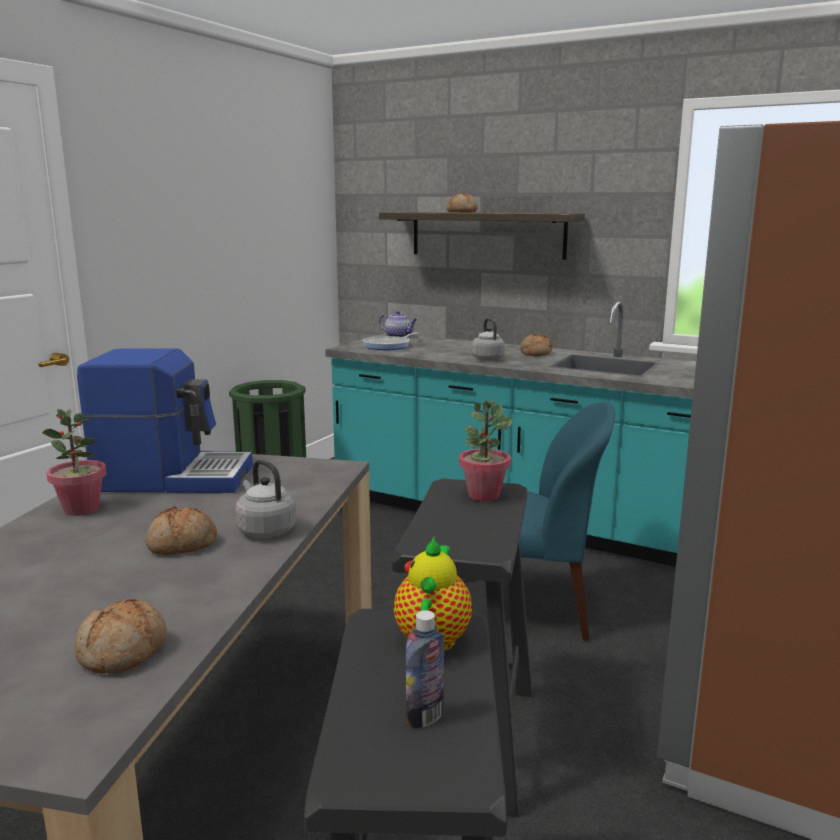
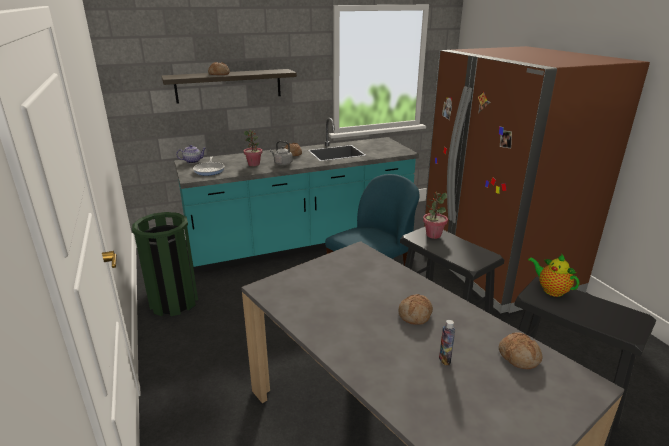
camera: 50 degrees left, 10 degrees up
potted plant [42,409,106,516] -> potted plant moved to [244,130,263,166]
coffee machine [77,348,253,493] -> none
grey kettle [235,459,297,538] -> none
bottle [406,610,444,729] -> bottle moved to [439,320,455,365]

